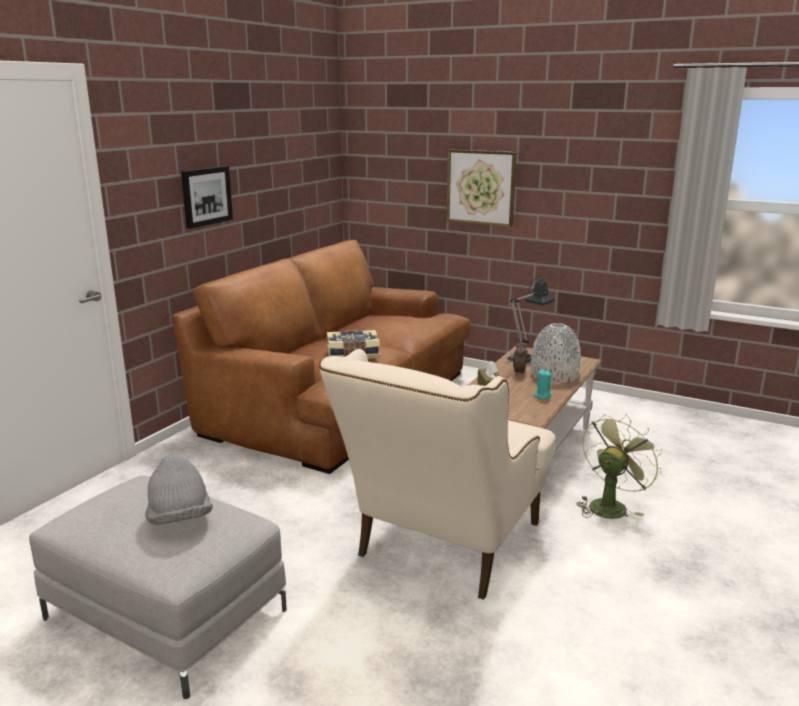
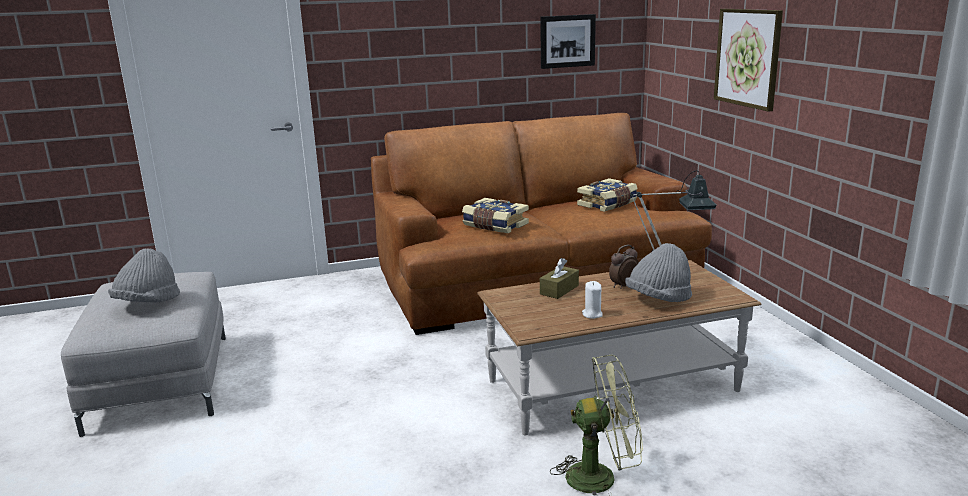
camera: 45 degrees right, 0 degrees up
picture [181,166,233,229] -> picture moved to [540,14,596,69]
beige armchair [319,349,555,600] -> none
grey vase [531,323,581,383] -> grey hat [625,243,692,302]
turquoise candle [534,370,552,399] -> white candle [582,281,603,319]
none -> book [577,178,638,212]

